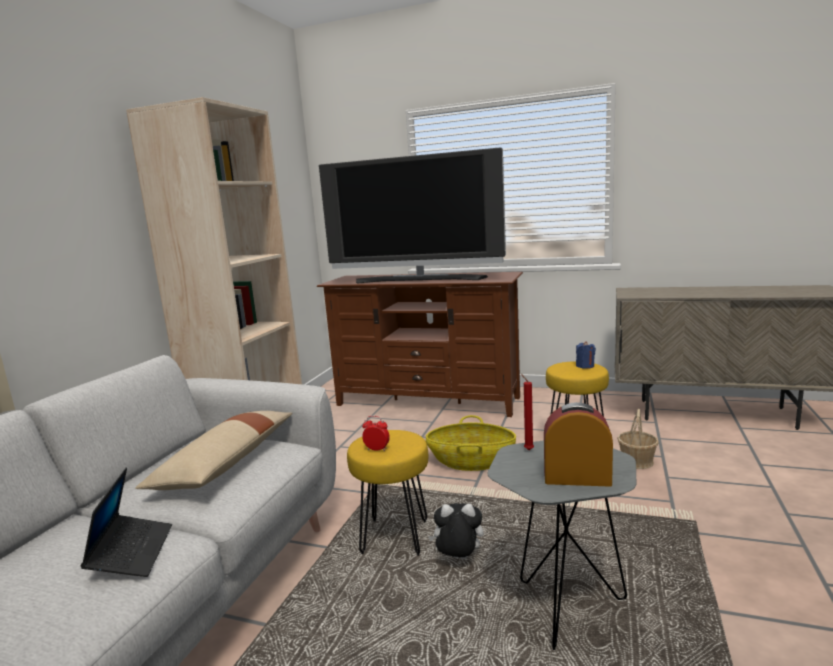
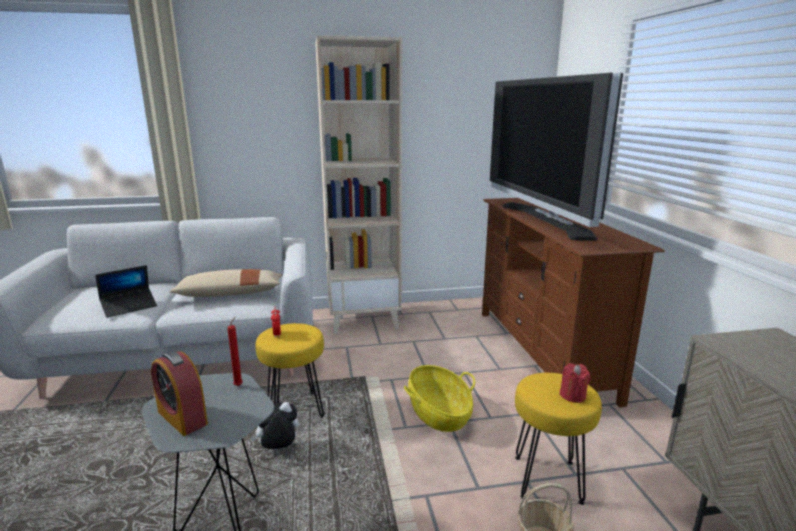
camera: 60 degrees right, 5 degrees up
plush toy [428,503,484,559] -> plush toy turned 90 degrees counterclockwise [251,402,299,450]
alarm clock [544,402,613,487] -> alarm clock turned 150 degrees clockwise [151,351,208,436]
blue candle [576,341,596,369] -> red candle [560,363,590,403]

